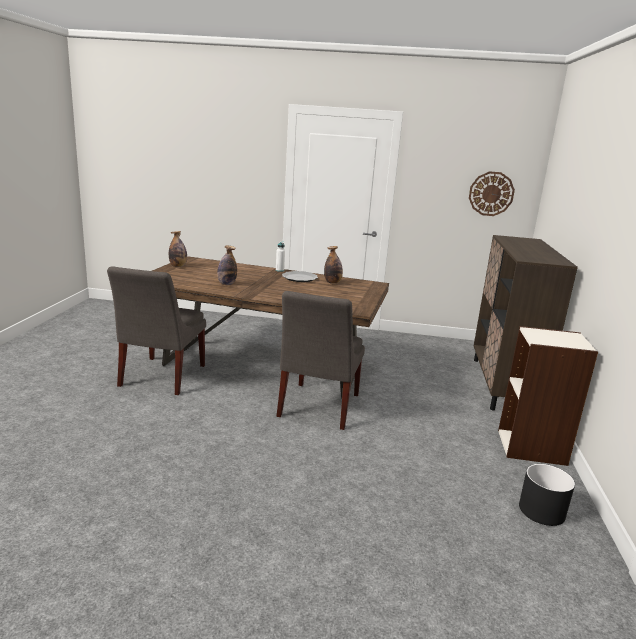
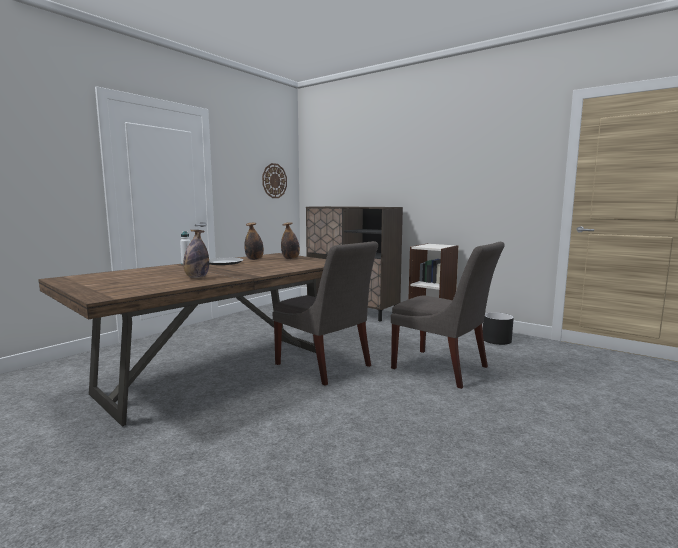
camera: 60 degrees left, 10 degrees down
grey chair [107,266,206,395] -> grey chair moved to [391,242,505,389]
bottle [169,231,187,267] -> bottle moved to [281,222,300,259]

